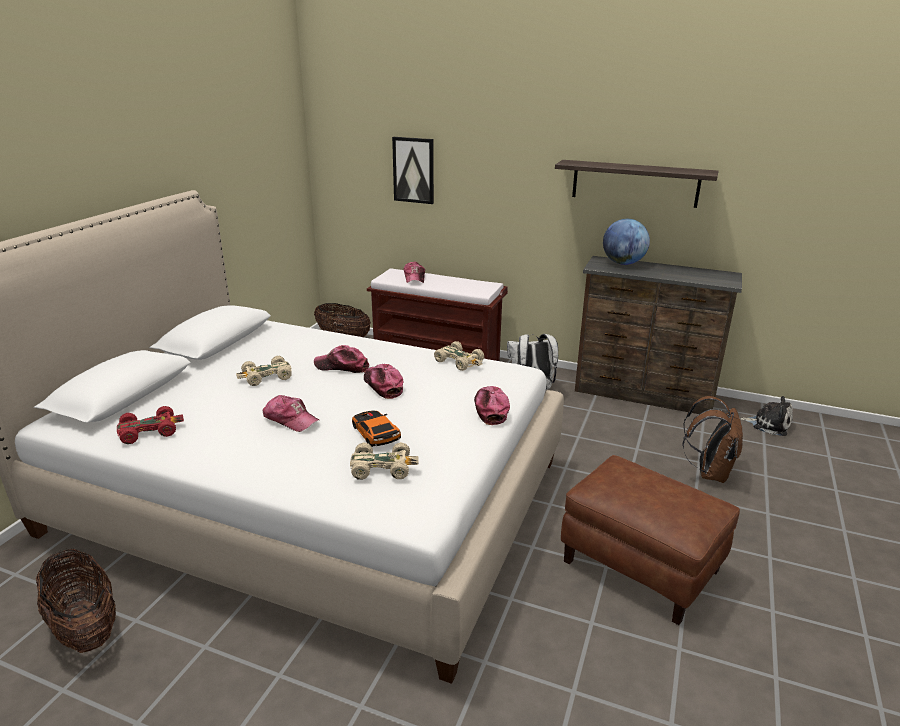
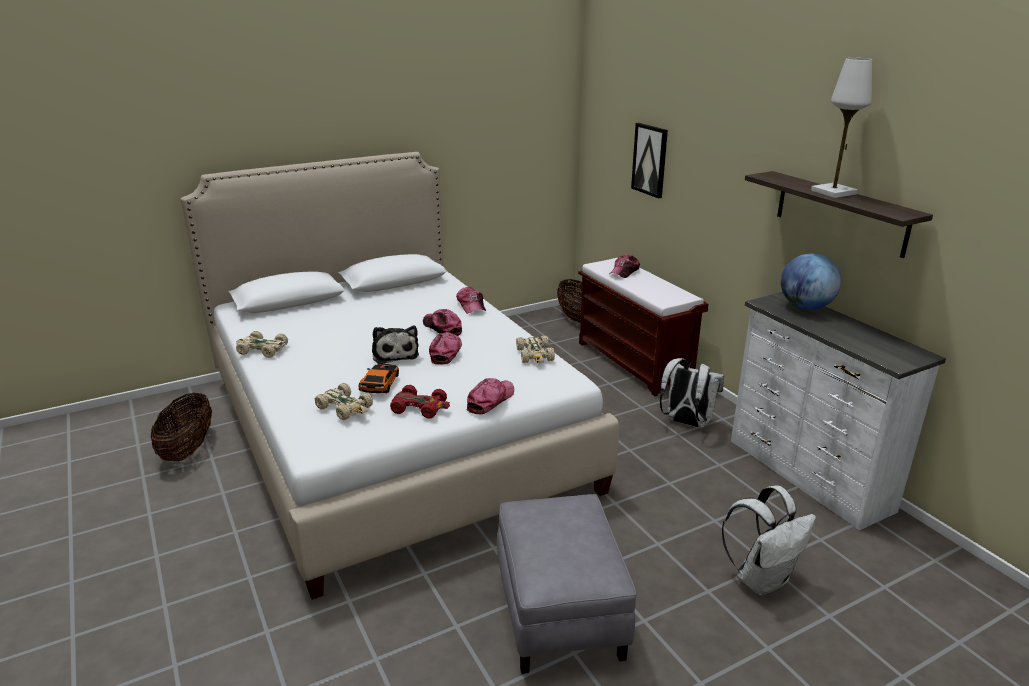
camera: 40 degrees right, 0 degrees up
red toy car [117,406,184,444] -> red toy car moved to [390,385,450,419]
beige toy car [236,356,292,386] -> beige toy car moved to [236,331,288,358]
cap [263,395,319,432] -> cap moved to [456,286,486,314]
brown ottoman [561,455,740,625] -> grey ottoman [497,494,636,674]
brown dresser [575,256,742,414] -> white dresser [731,292,946,530]
brown backpack [682,396,743,483] -> white backpack [722,486,816,595]
plush toy [740,396,793,436] -> plush toy moved to [372,326,419,364]
none -> white table lamp [811,58,872,198]

